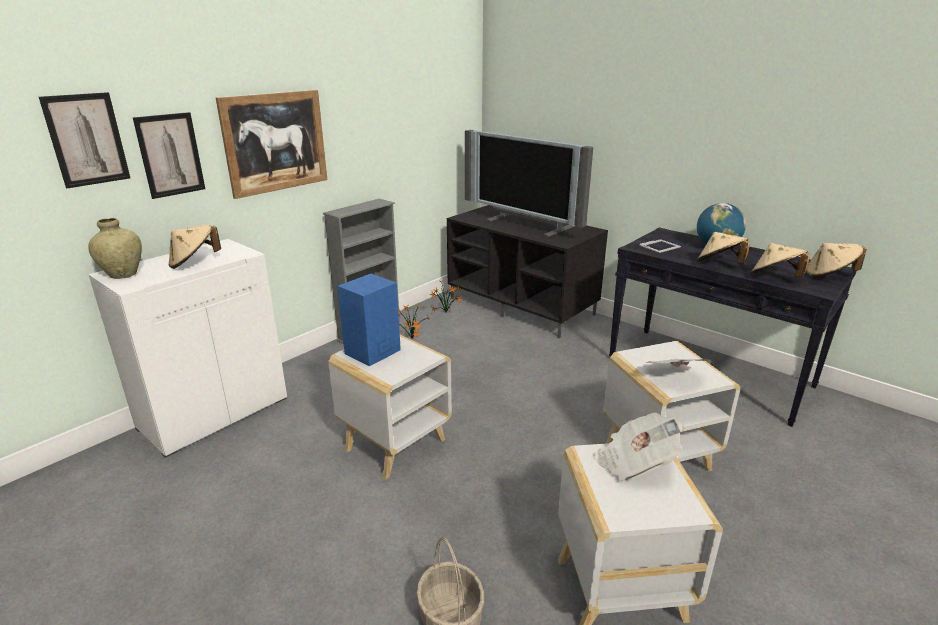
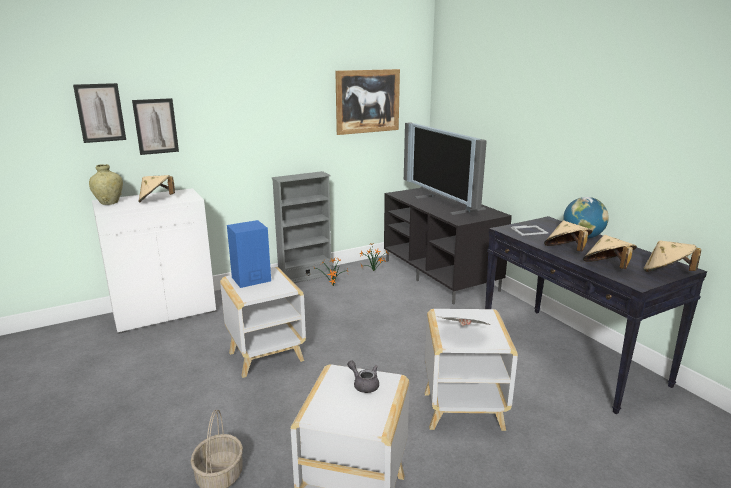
camera: 20 degrees right, 5 degrees down
picture [216,90,327,199] -> picture moved to [335,69,400,135]
newspaper [593,413,683,482] -> grey teapot [347,360,379,393]

